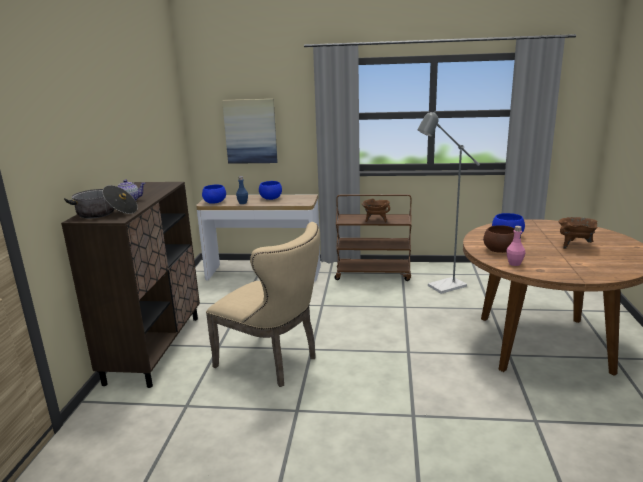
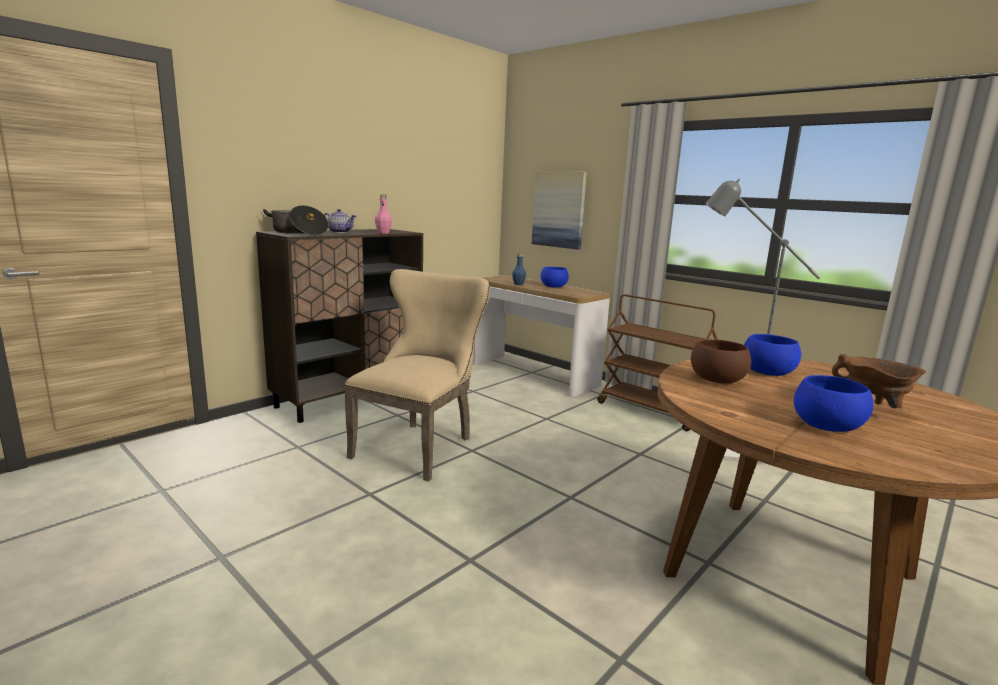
camera: 35 degrees right, 5 degrees down
blue bowl [202,185,226,204] -> blue bowl moved to [794,375,874,432]
beige chair [206,222,320,387] -> beige chair turned 135 degrees counterclockwise [344,269,490,481]
brown cooking pot [362,198,390,222] -> none
pink bottle [506,226,525,266] -> pink bottle moved to [375,195,392,233]

